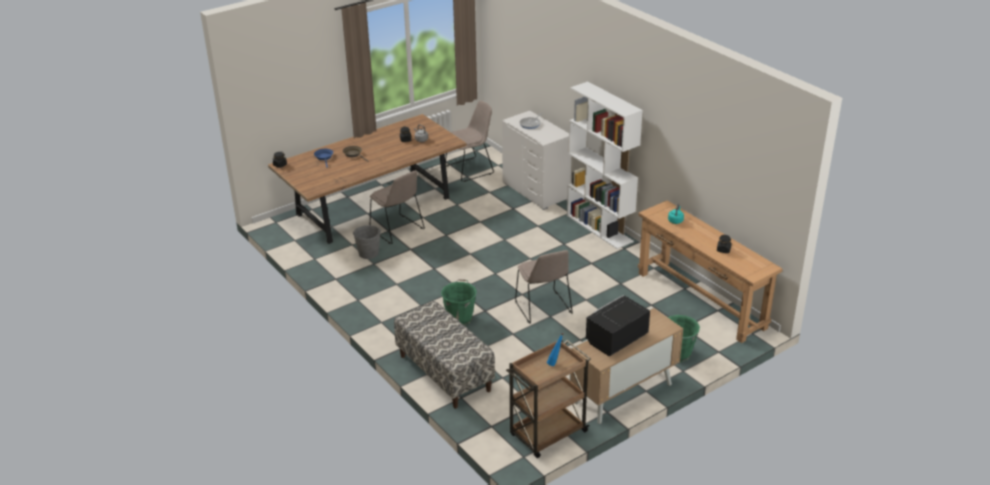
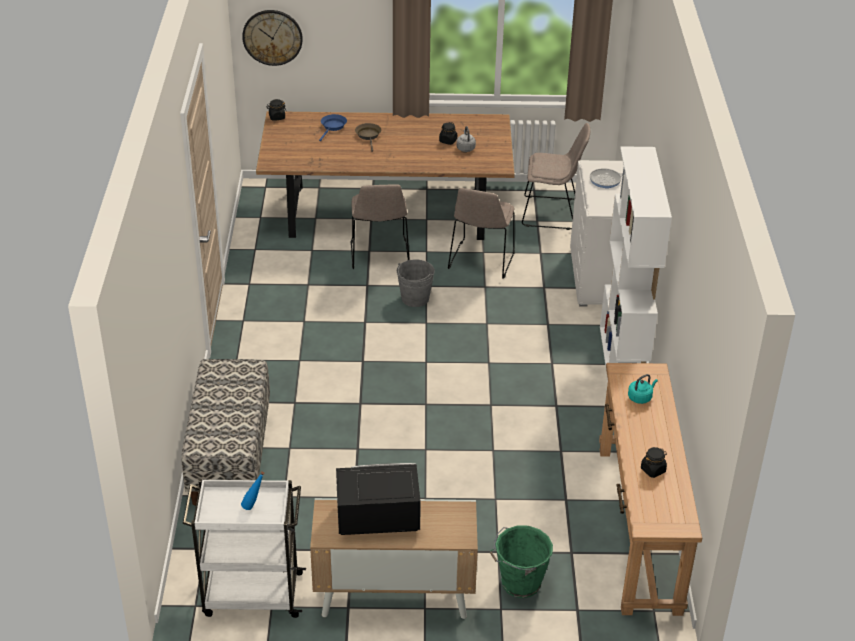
camera: 35 degrees right, 5 degrees up
grey bucket [353,225,381,259] -> grey bucket moved to [397,259,435,307]
green bucket [441,279,479,326] -> none
brown cart [506,340,591,458] -> white cart [183,479,306,618]
beige chair [515,250,573,324] -> beige chair moved to [448,188,515,279]
none -> wall clock [242,10,303,66]

